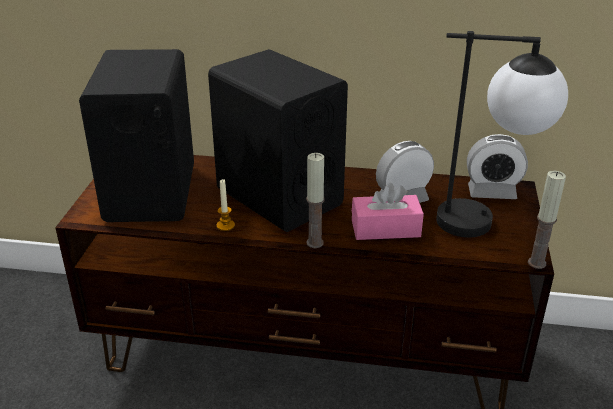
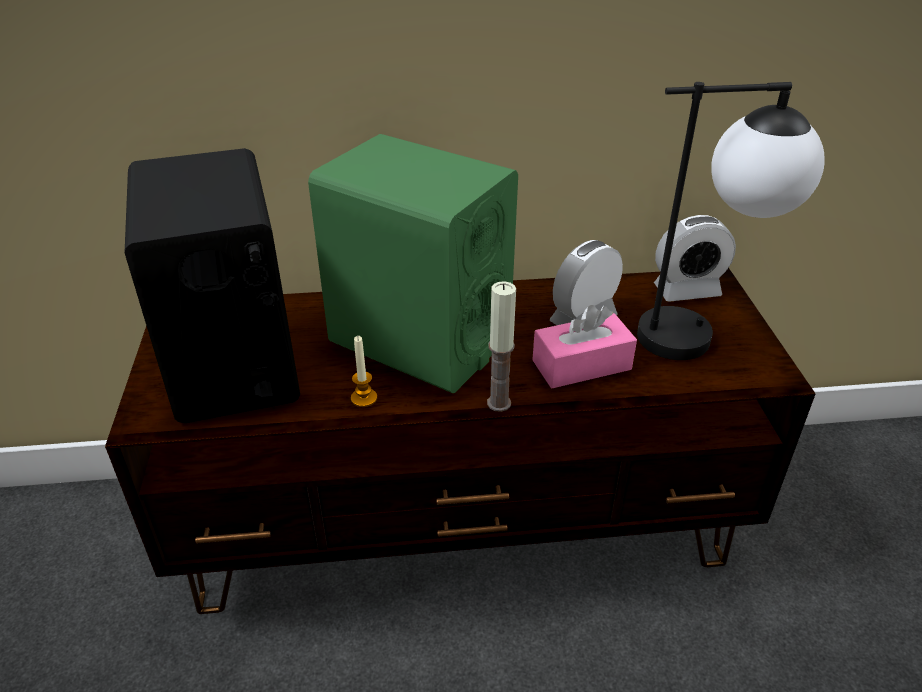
camera: 15 degrees left, 5 degrees up
black speaker [208,49,348,232] -> green speaker [308,134,518,393]
candle [528,170,566,269] -> none

